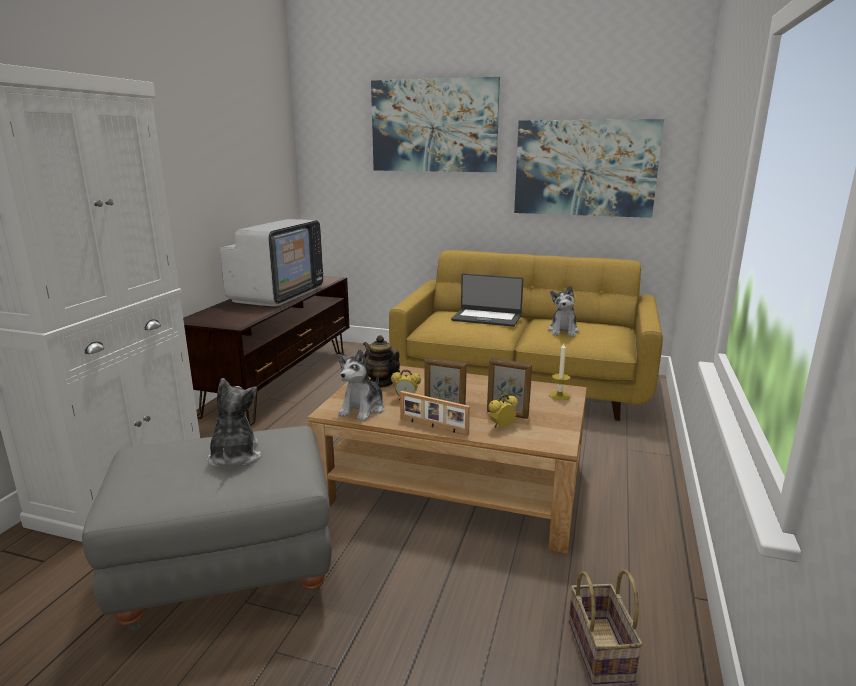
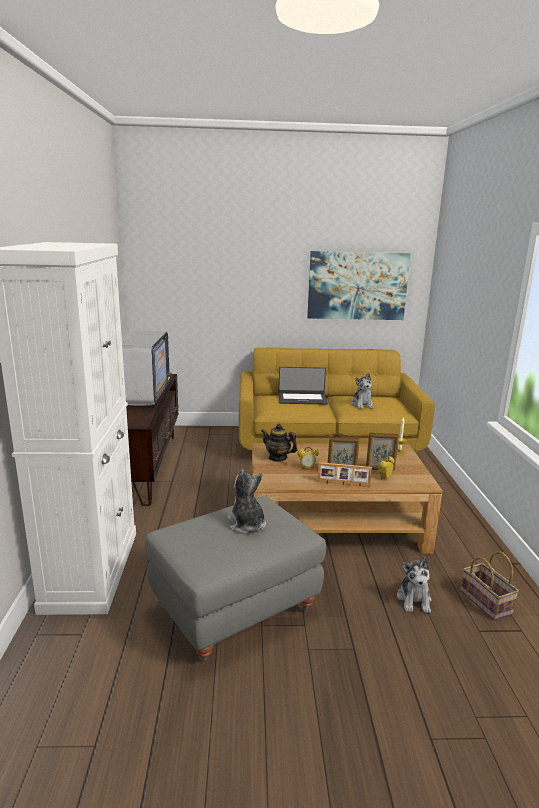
camera: 20 degrees left, 0 degrees up
plush toy [338,349,384,421] -> plush toy moved to [397,557,432,613]
picture [371,77,500,172] -> none

